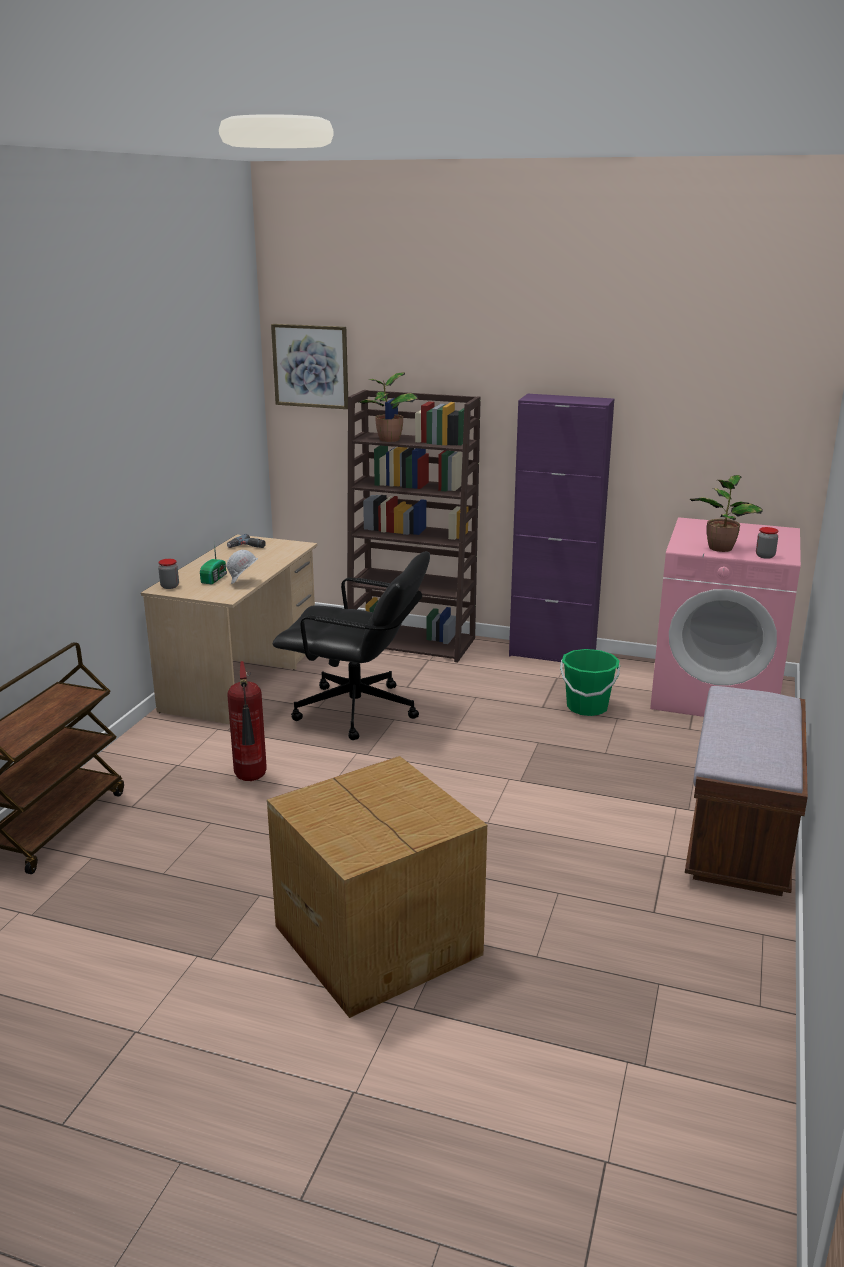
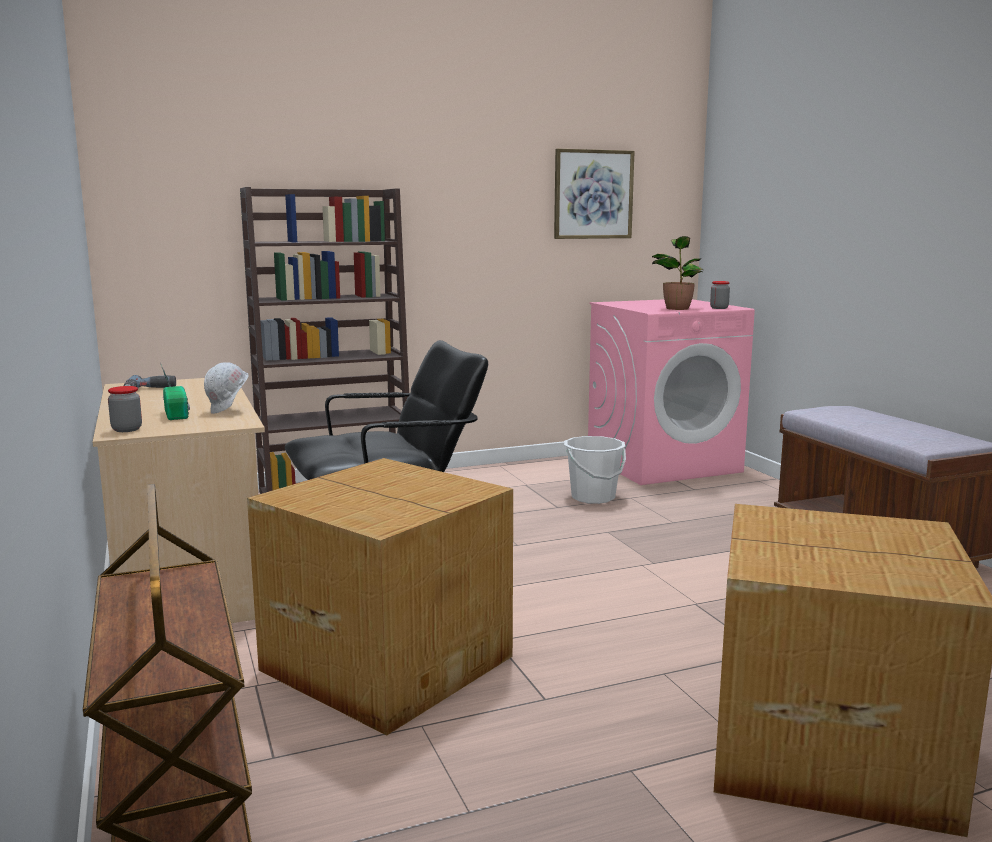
camera: 40 degrees left, 10 degrees down
fire extinguisher [227,661,267,781] -> cardboard box [247,458,513,735]
picture [271,324,348,409] -> picture moved to [554,149,635,239]
potted plant [358,372,418,442] -> none
purple cabinet [509,394,614,662] -> none
green bucket [560,649,620,716] -> white bucket [564,436,626,504]

